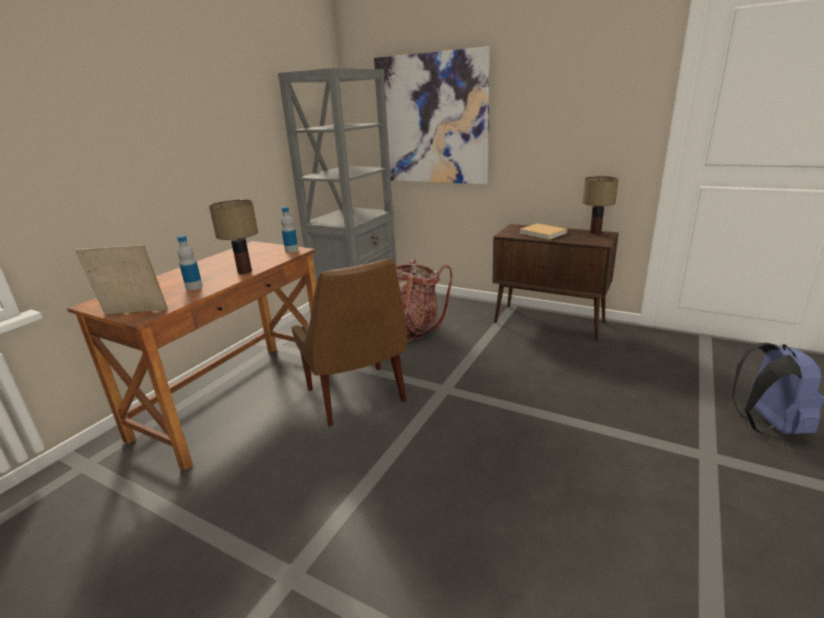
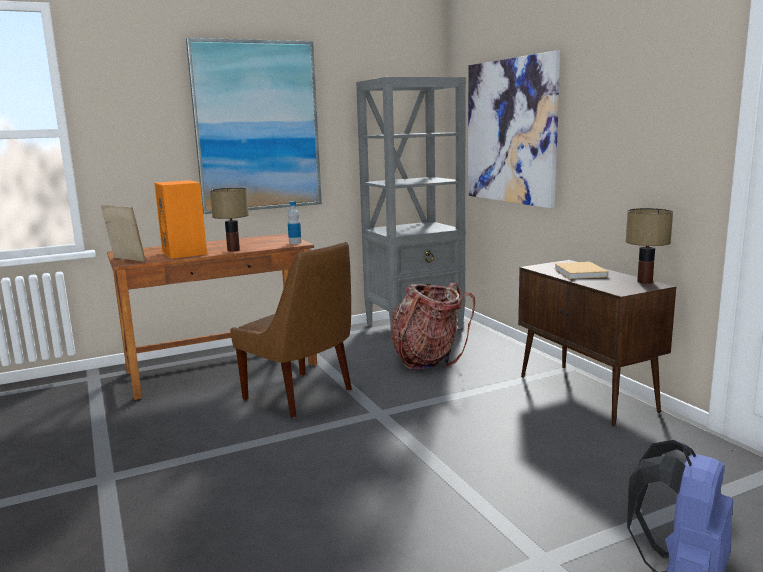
camera: 35 degrees right, 10 degrees down
bottle [177,235,203,290] -> orange speaker [154,180,207,259]
brown chair [292,258,407,426] -> brown chair turned 60 degrees counterclockwise [230,242,352,418]
none -> picture [186,38,322,214]

